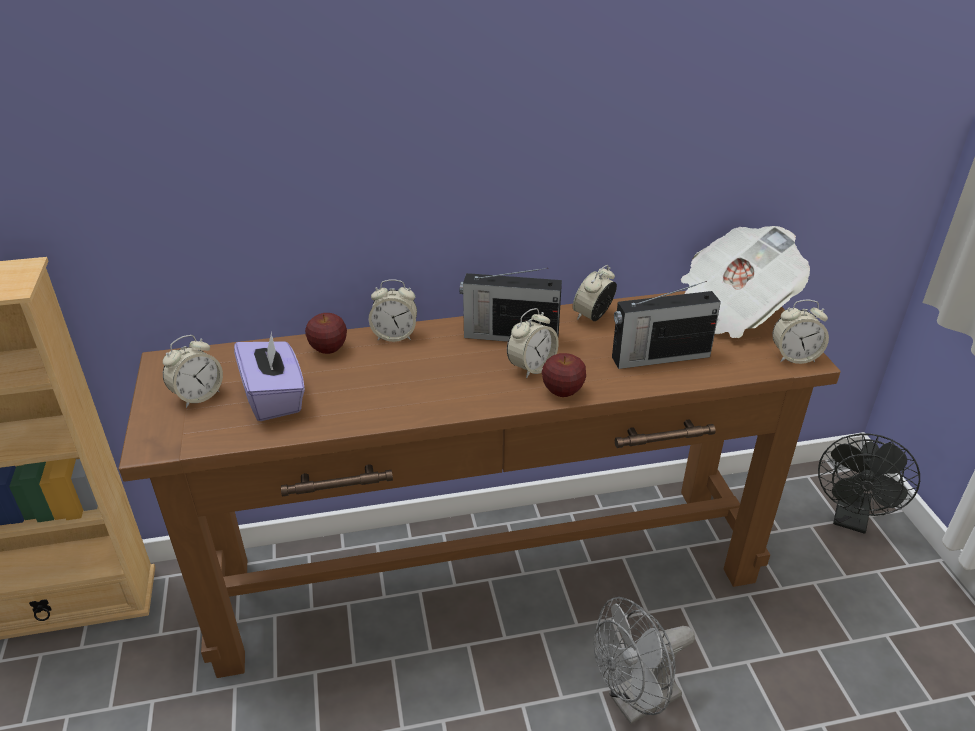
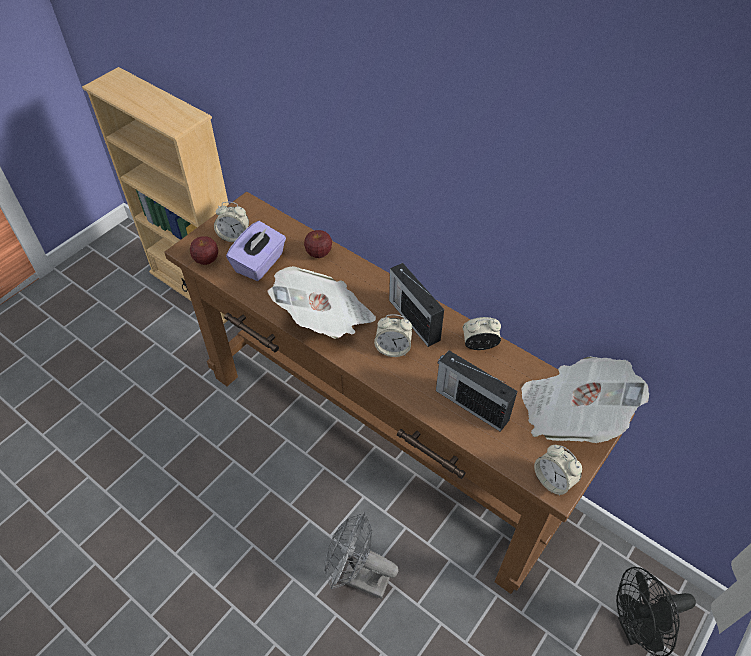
camera: 50 degrees right, 15 degrees up
alarm clock [369,279,417,342] -> none
apple [542,353,586,397] -> apple moved to [190,236,218,265]
none -> newspaper [267,266,376,339]

